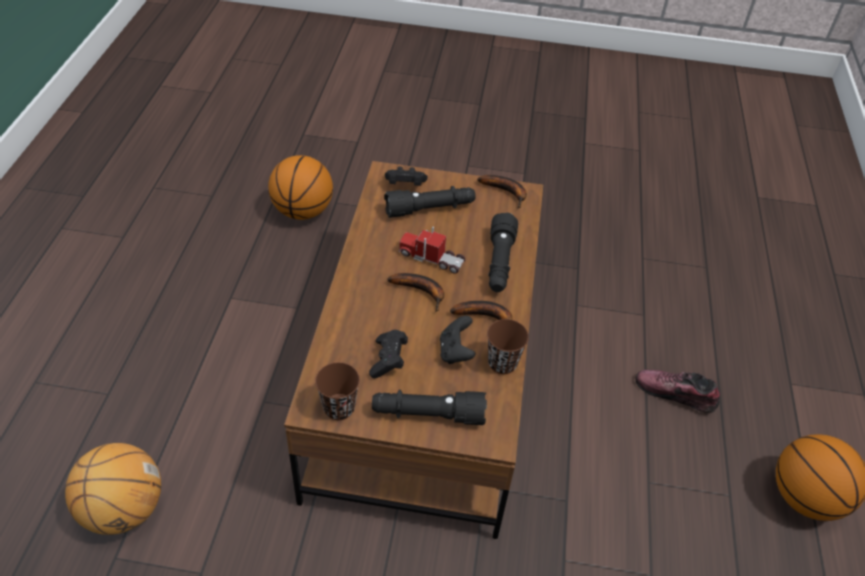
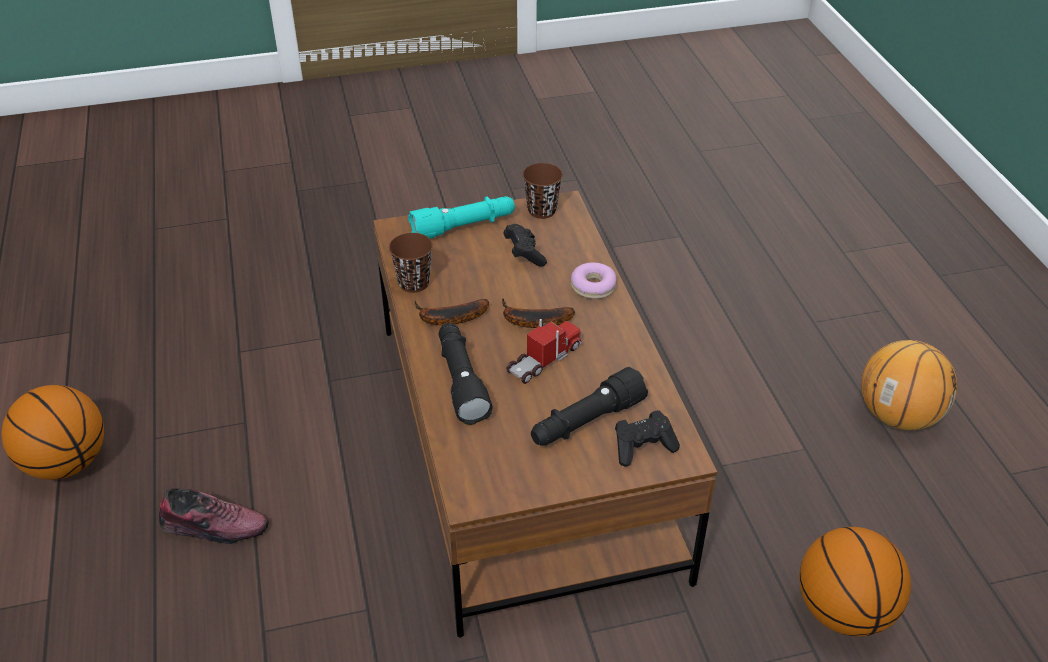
camera: 160 degrees right, 5 degrees down
basketball [65,443,161,535] -> basketball moved to [861,340,957,430]
black flashlight [372,390,487,425] -> turquoise flashlight [408,196,515,239]
toy truck [399,226,465,274] -> toy truck turned 45 degrees counterclockwise [506,319,582,384]
black game controller [440,316,476,364] -> none
banana [477,175,527,209] -> none
none -> donut [571,263,616,299]

